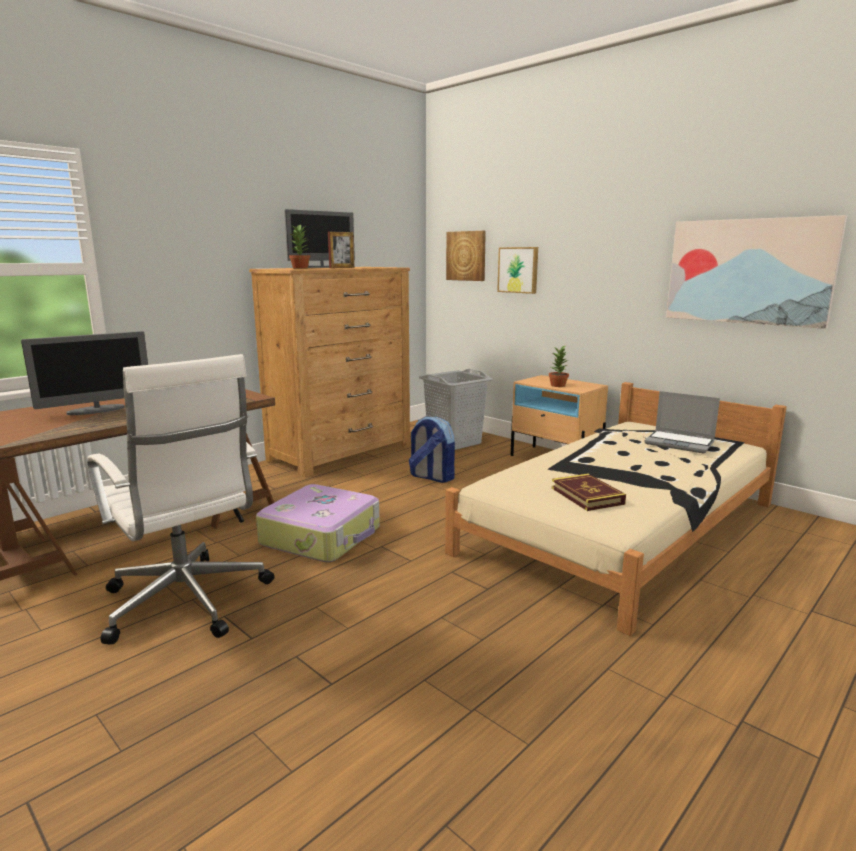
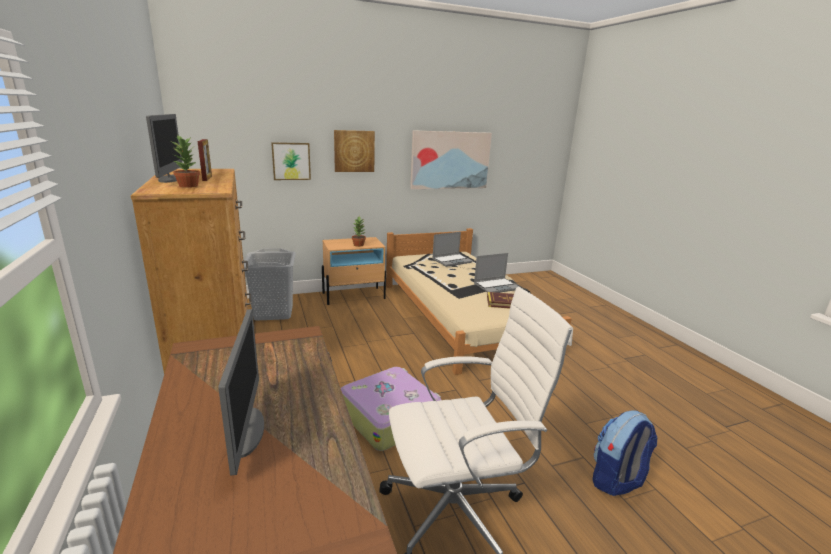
camera: 65 degrees left, 5 degrees up
backpack [409,416,455,483] -> backpack moved to [592,410,657,496]
picture [446,231,486,281] -> picture moved to [334,130,375,172]
none -> laptop [474,253,519,293]

